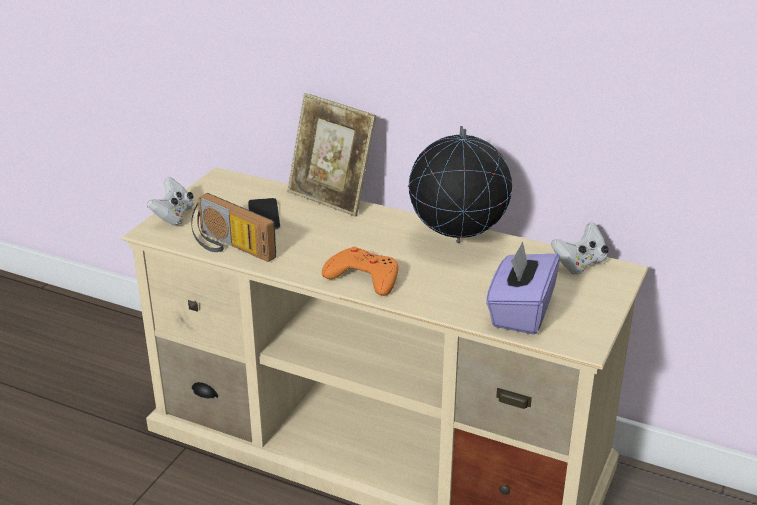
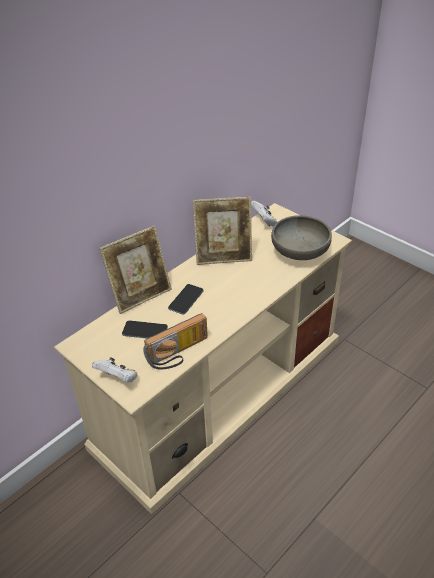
camera: 70 degrees left, 10 degrees up
orange game controller [322,247,398,296] -> none
globe [408,126,513,243] -> picture frame [193,197,252,265]
purple tissue box [486,241,560,335] -> grey bowl [271,215,332,260]
none -> phone [168,284,204,314]

